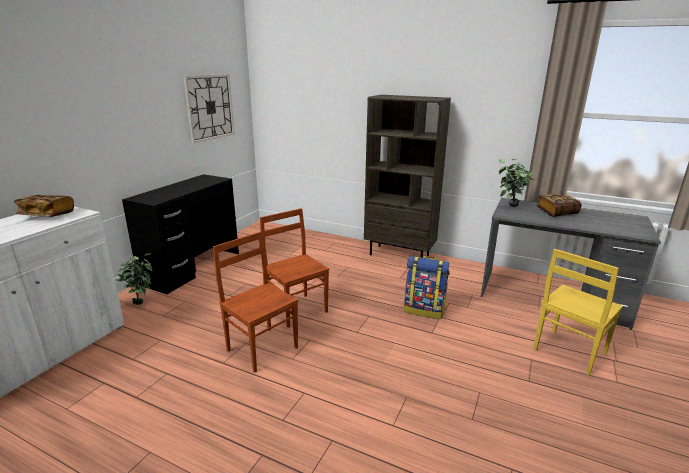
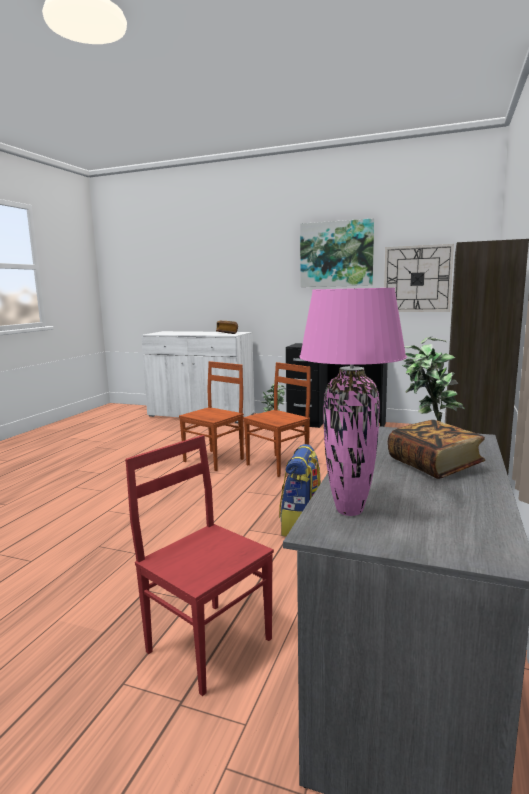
camera: 85 degrees right, 10 degrees down
yellow chair [534,249,623,375] -> red chair [125,435,274,696]
none -> pink table lamp [299,288,407,516]
none -> picture [300,218,374,287]

